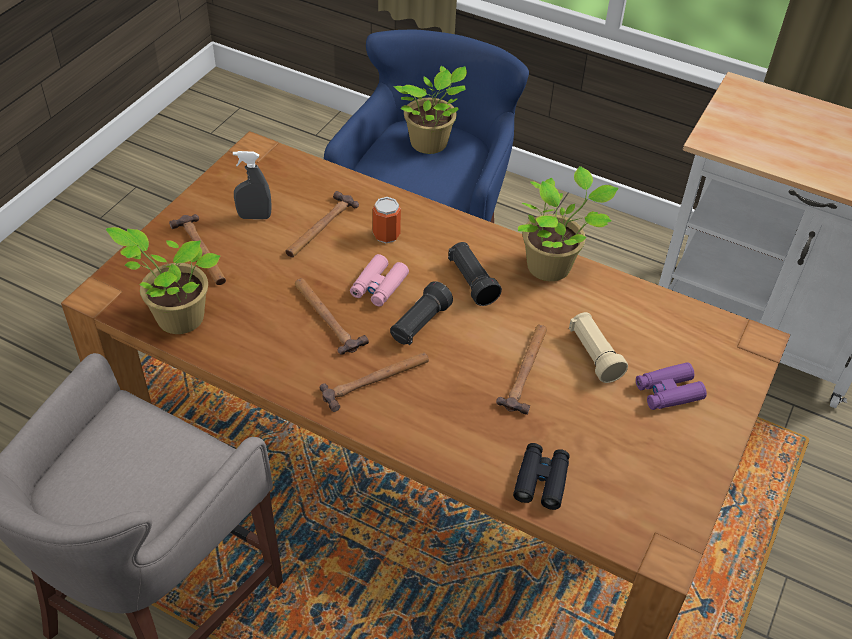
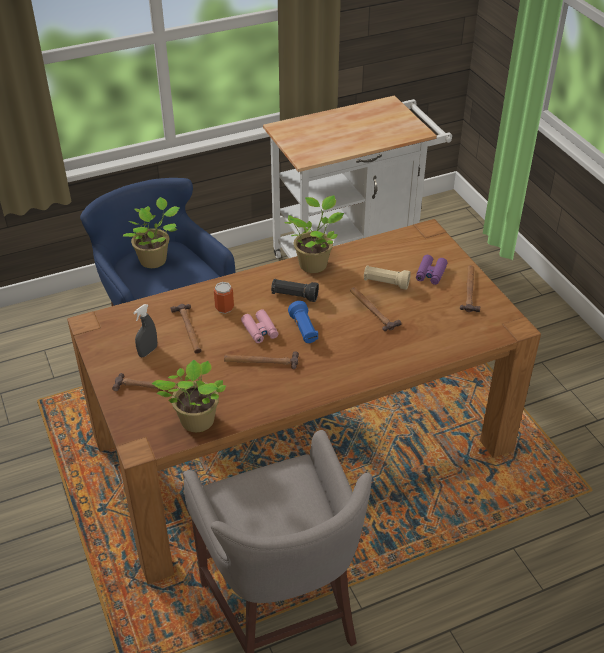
camera: 50 degrees left, 5 degrees down
hammer [320,352,429,412] -> hammer moved to [460,266,480,312]
black flashlight [390,281,453,345] -> blue flashlight [288,301,318,343]
black binoculars [513,443,570,510] -> none

